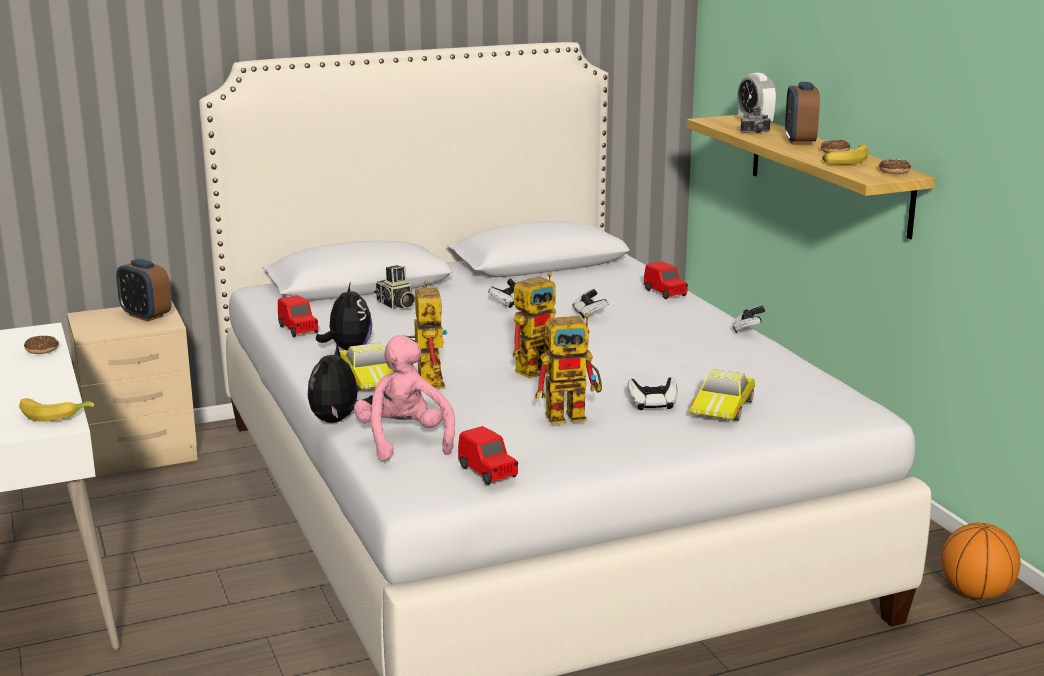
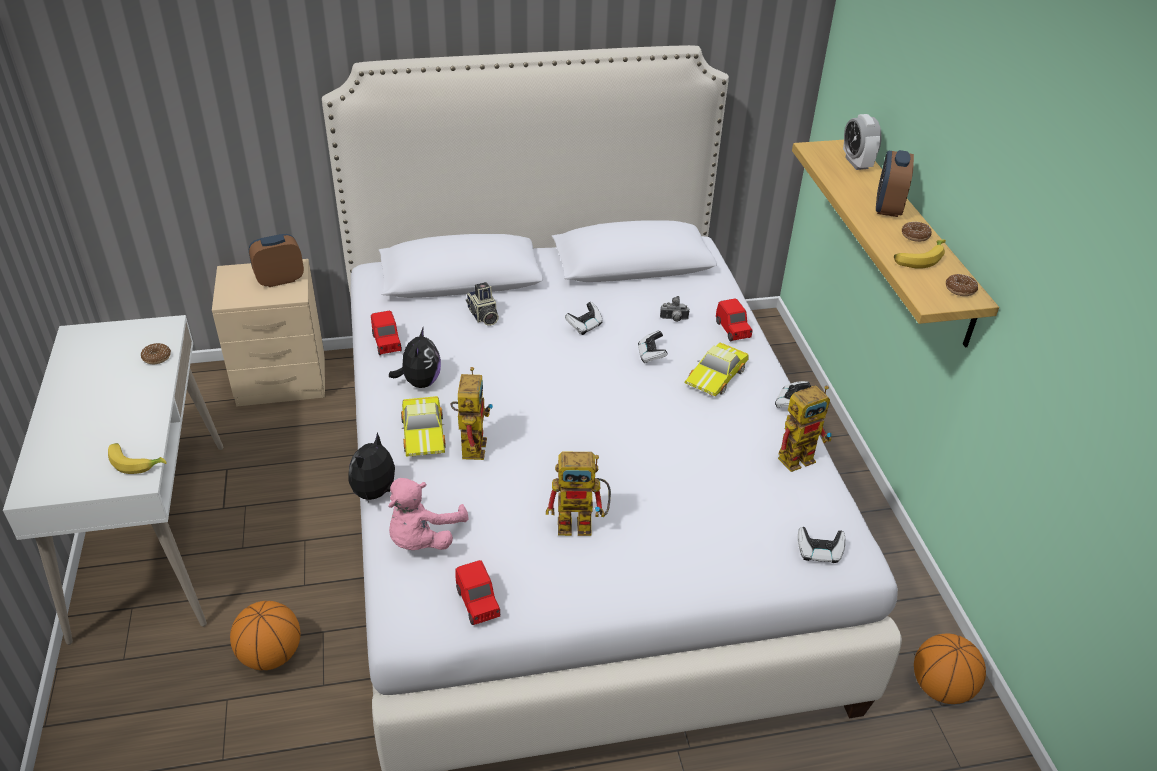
camera: 10 degrees right, 20 degrees up
alarm clock [116,259,172,322] -> alarm clock turned 105 degrees clockwise [249,234,304,287]
pink plush toy [354,335,455,461] -> pink plush toy turned 150 degrees counterclockwise [389,478,469,550]
toy robot [513,272,556,378] -> toy robot moved to [778,385,832,472]
game controller [628,377,677,410] -> game controller moved to [798,527,846,563]
toy car [689,369,755,421] -> toy car moved to [684,343,749,396]
camera [740,106,771,133] -> camera moved to [660,296,690,322]
none -> basketball [230,601,300,670]

